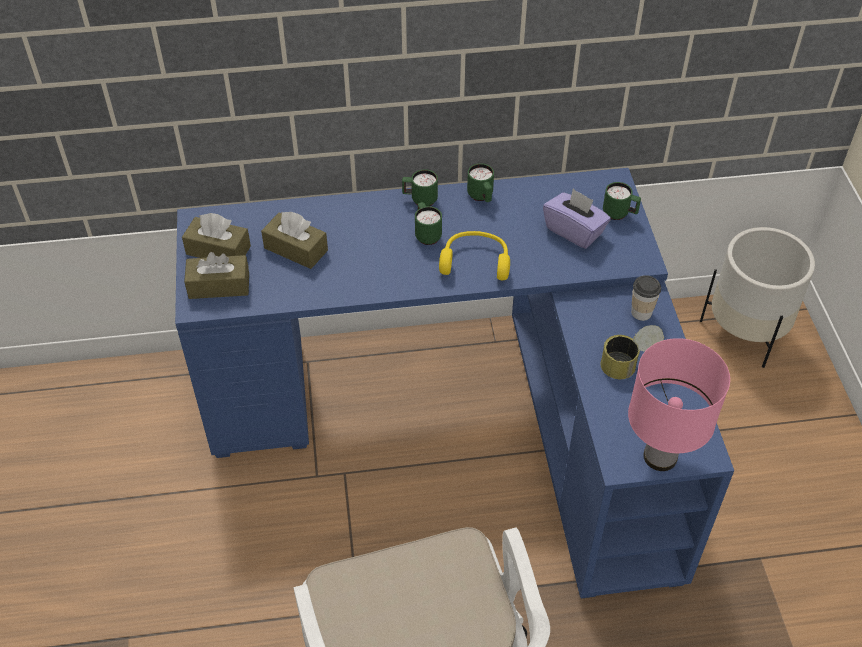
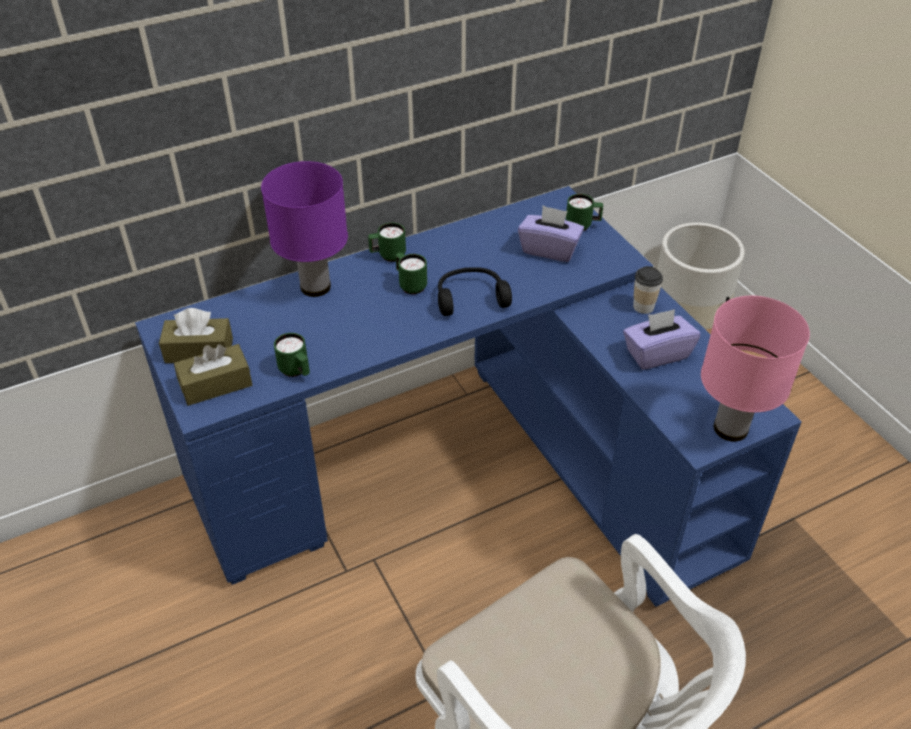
camera: 20 degrees left, 5 degrees down
brown tissue box [261,212,328,269] -> none
yellow headphones [439,231,510,280] -> black headphones [438,267,512,316]
green mug [467,163,494,202] -> green mug moved to [274,333,310,377]
can [601,325,664,379] -> purple tissue box [623,309,700,370]
none -> purple table lamp [261,161,348,297]

